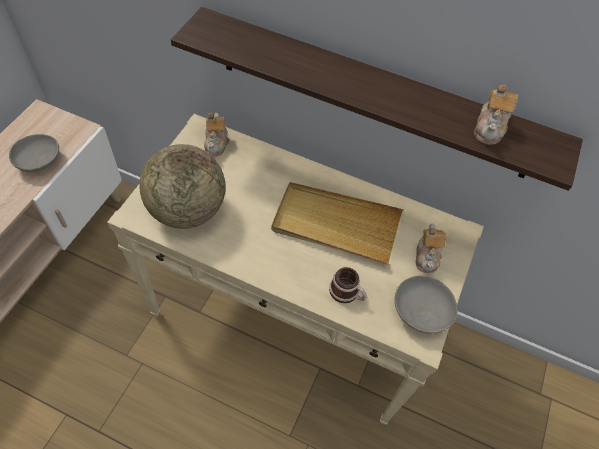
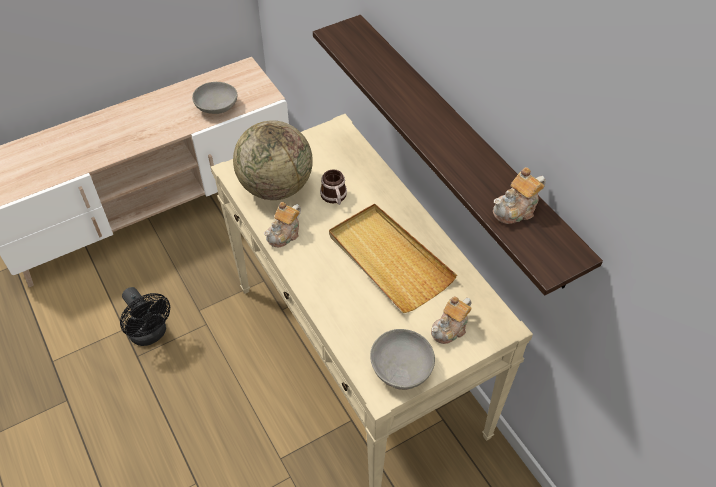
camera: 40 degrees right, 5 degrees down
teapot [204,113,229,156] -> teapot moved to [264,202,301,248]
mug [329,267,367,303] -> mug moved to [320,169,347,205]
none -> black fan [120,287,170,346]

